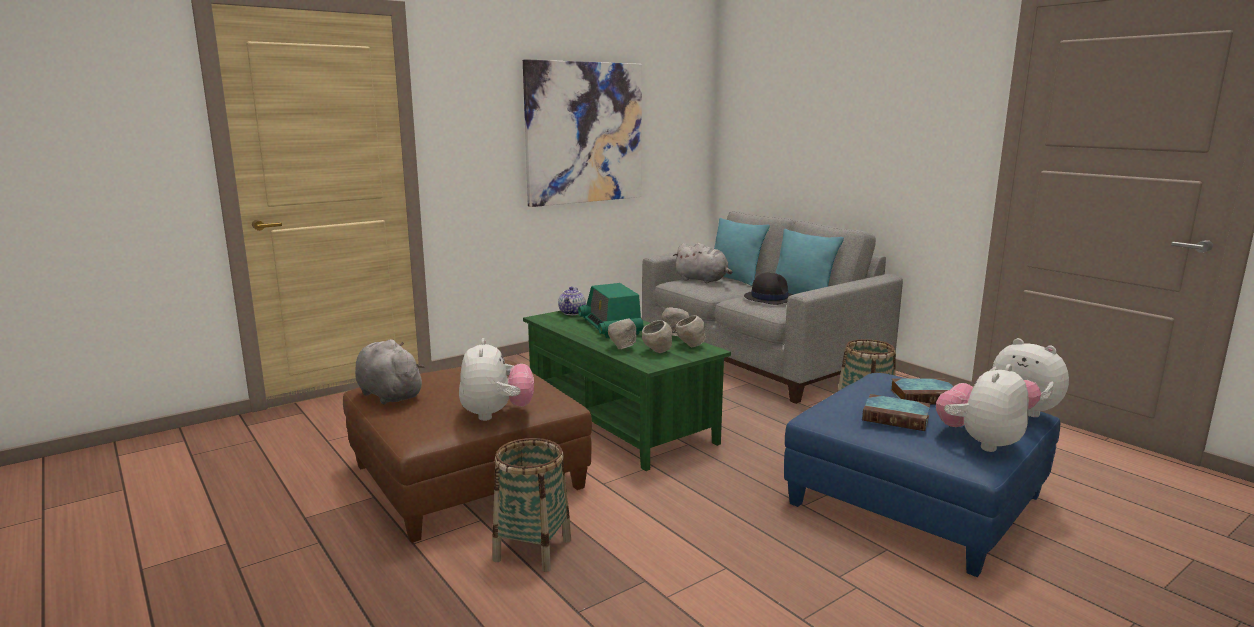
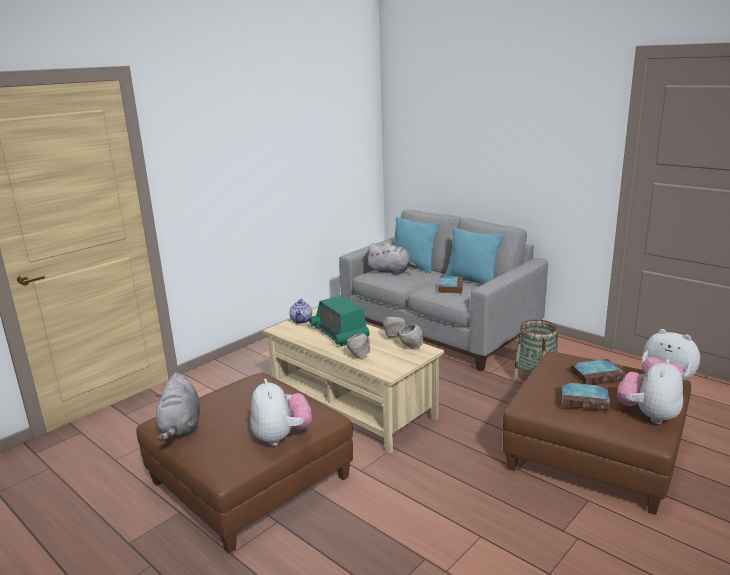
camera: 10 degrees left, 5 degrees up
grey plush toy [355,339,425,405] -> grey plush toy turned 135 degrees counterclockwise [155,373,200,441]
basket [493,438,571,572] -> none
picture [523,59,642,207] -> none
green coffee table [523,311,731,471] -> beige coffee table [263,307,444,454]
grey bowl [642,320,672,353] -> none
black hat [744,272,792,305] -> book [438,276,463,293]
blue ottoman [784,373,1060,577] -> brown ottoman [503,352,691,515]

